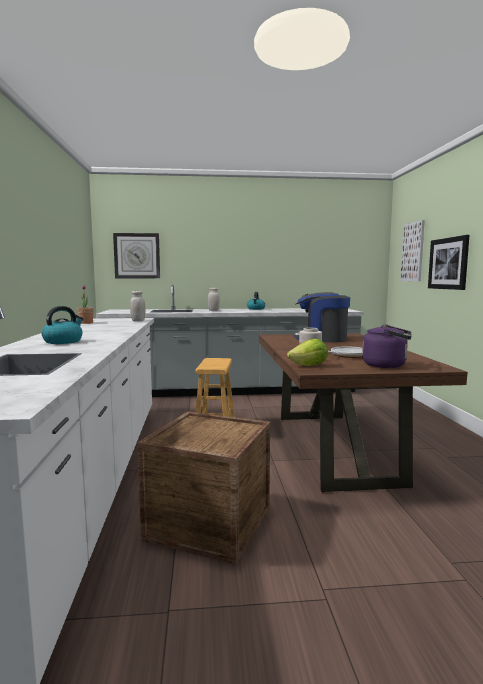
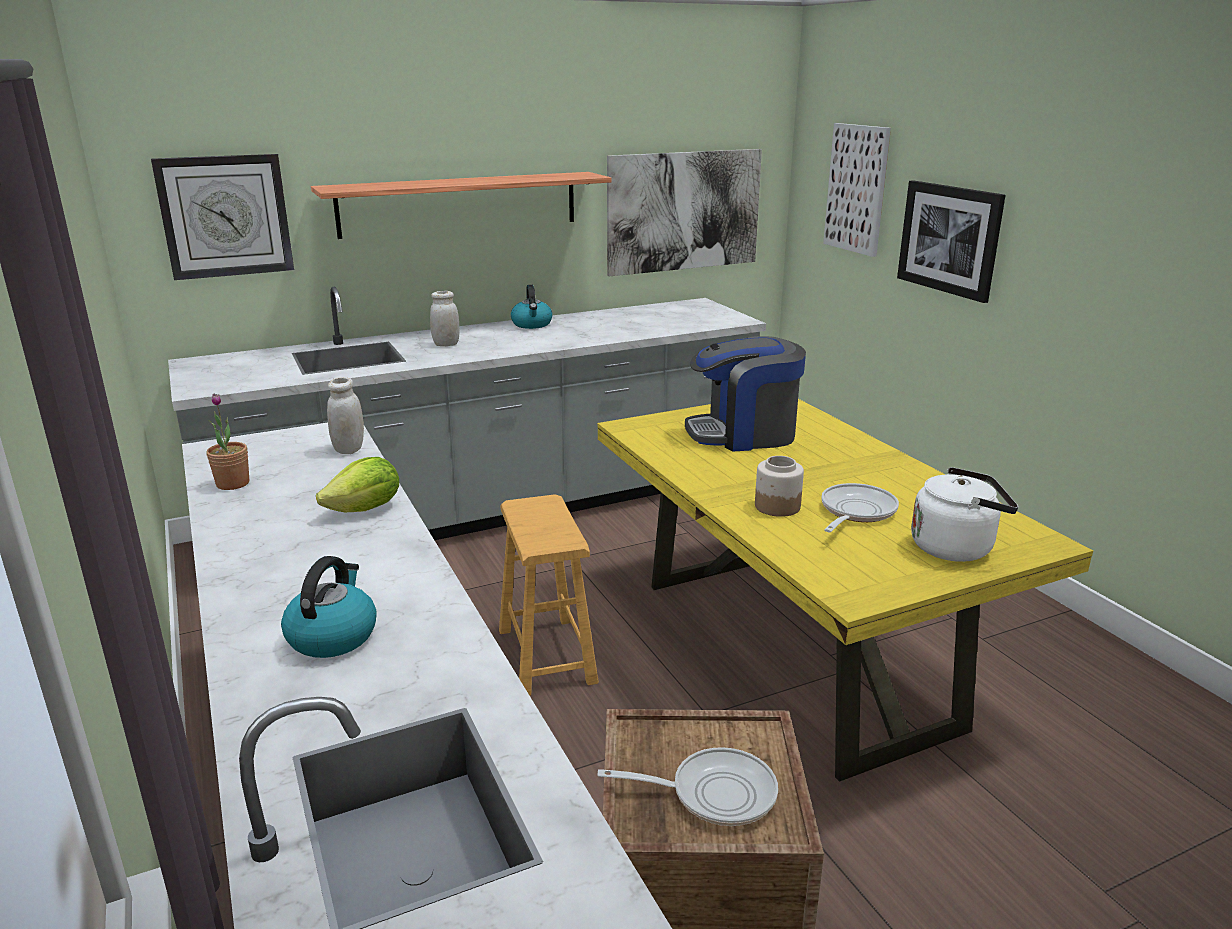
camera: 20 degrees left, 15 degrees up
brown dining table [259,333,468,493] -> yellow dining table [597,399,1093,782]
lettuce [287,339,328,366] -> lettuce moved to [316,457,399,512]
purple kettle [362,325,412,368] -> white kettle [911,467,1018,562]
none -> shelf [311,172,612,239]
none -> frying pan [598,747,778,826]
none -> picture [607,149,762,276]

